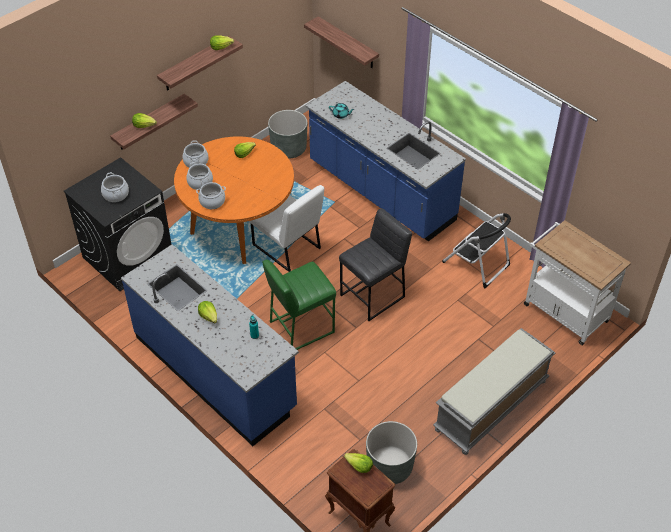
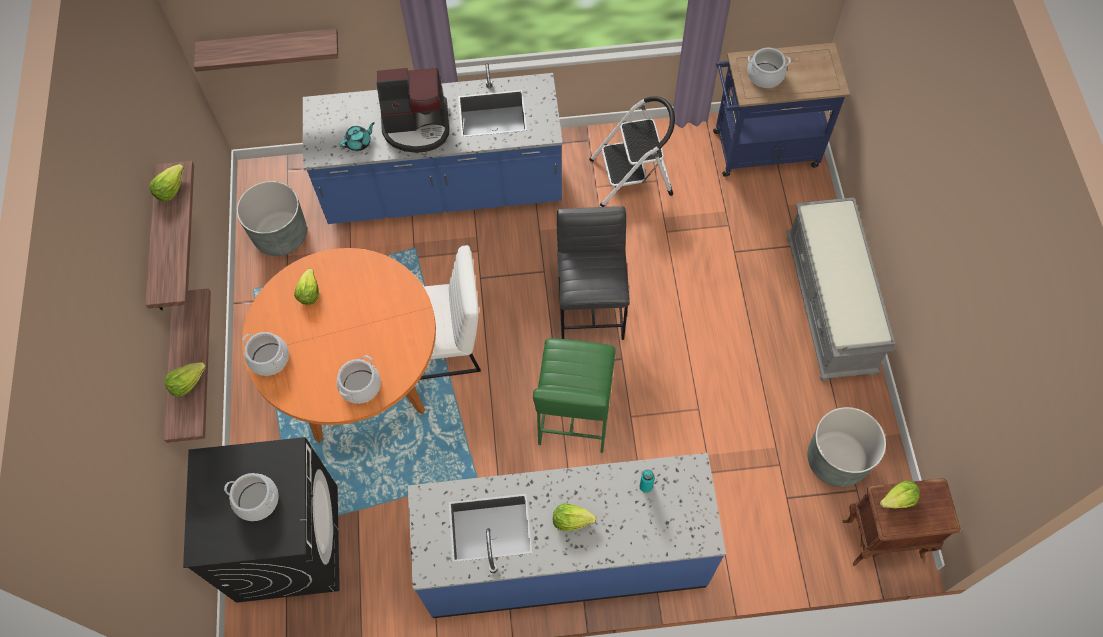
camera: 50 degrees left, 15 degrees up
cooking pot [186,162,213,190] -> cooking pot moved to [747,48,791,88]
white cart [524,220,631,345] -> blue cart [713,43,850,177]
none -> coffee machine [376,68,449,153]

